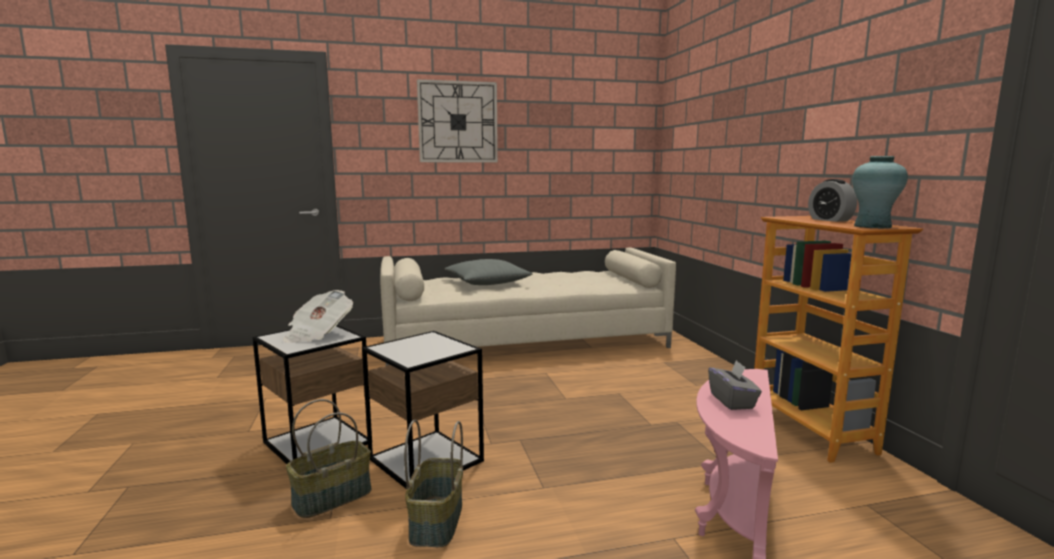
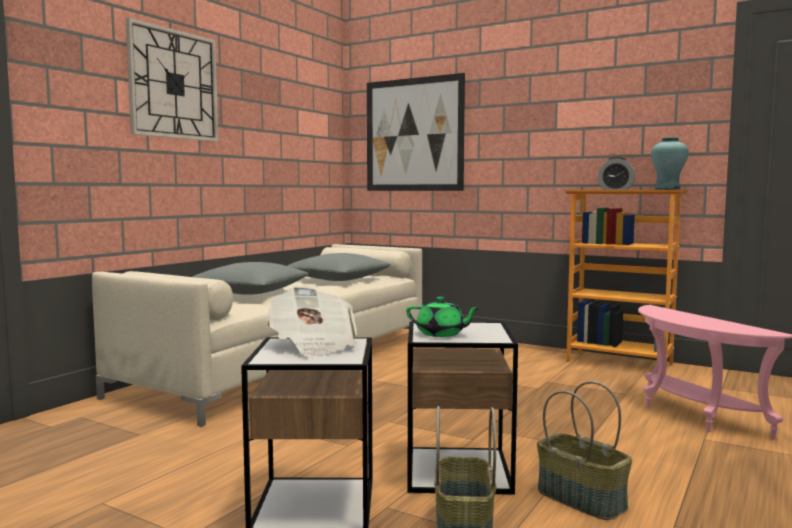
camera: 45 degrees left, 5 degrees down
grey tissue box [708,360,762,410] -> none
none -> grey pillow [287,253,391,281]
none -> picture [367,73,465,191]
none -> green teapot [406,297,481,337]

